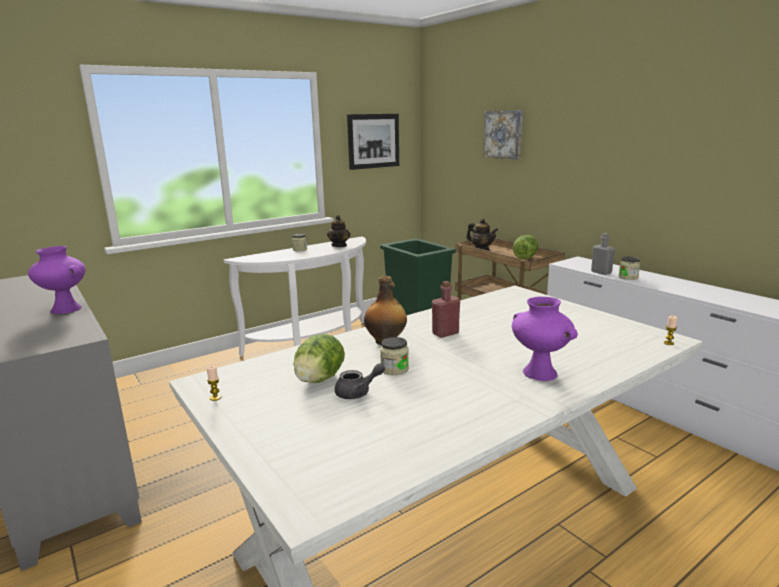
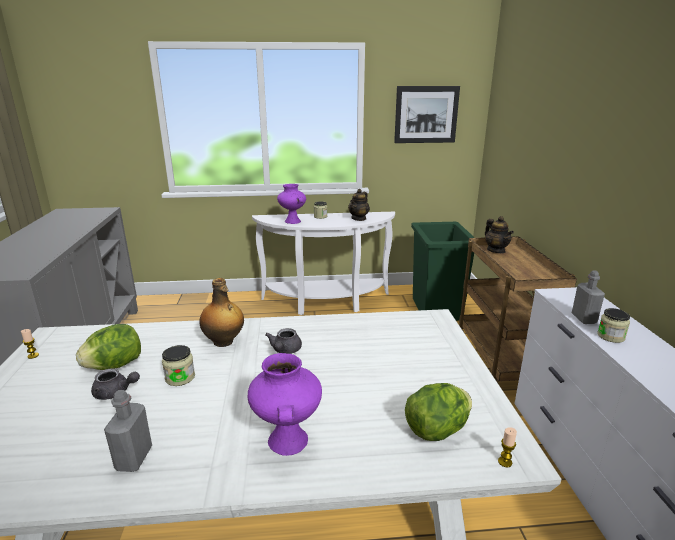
camera: 30 degrees right, 5 degrees up
purple vase [28,246,86,314] -> purple vase moved to [277,184,306,224]
red bottle [432,281,460,338] -> grey teapot [265,328,302,354]
picture [483,110,523,160] -> none
lettuce [513,235,538,259] -> lettuce moved to [405,383,472,441]
none -> grey bottle [104,390,152,472]

